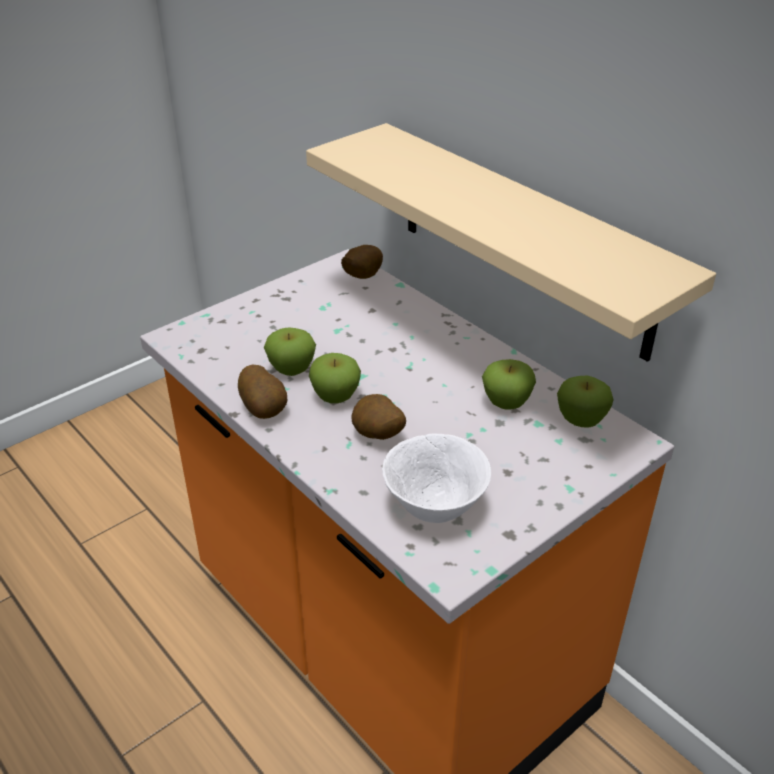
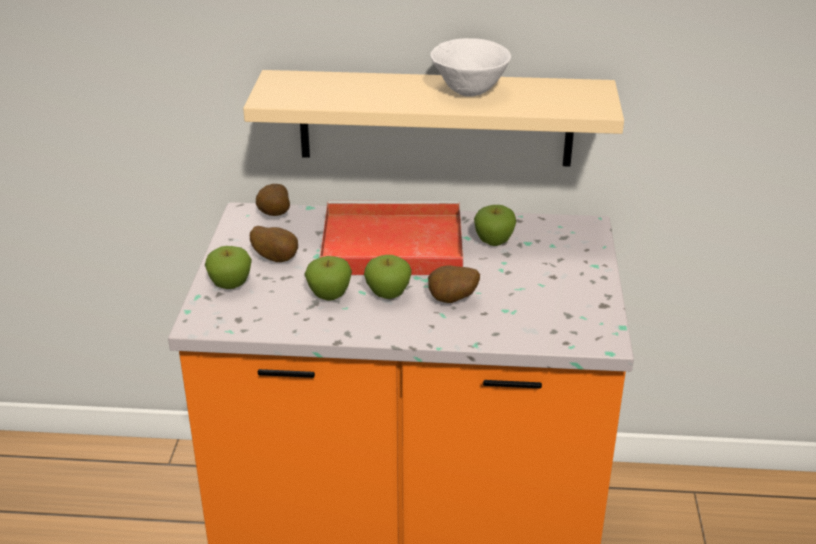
camera: 45 degrees left, 5 degrees down
potato [238,365,287,419] -> potato moved to [250,226,298,262]
white bowl [382,434,491,523] -> white bowl moved to [430,38,511,97]
apple [557,376,614,428] -> apple moved to [205,246,252,289]
none -> red tray [320,201,464,275]

